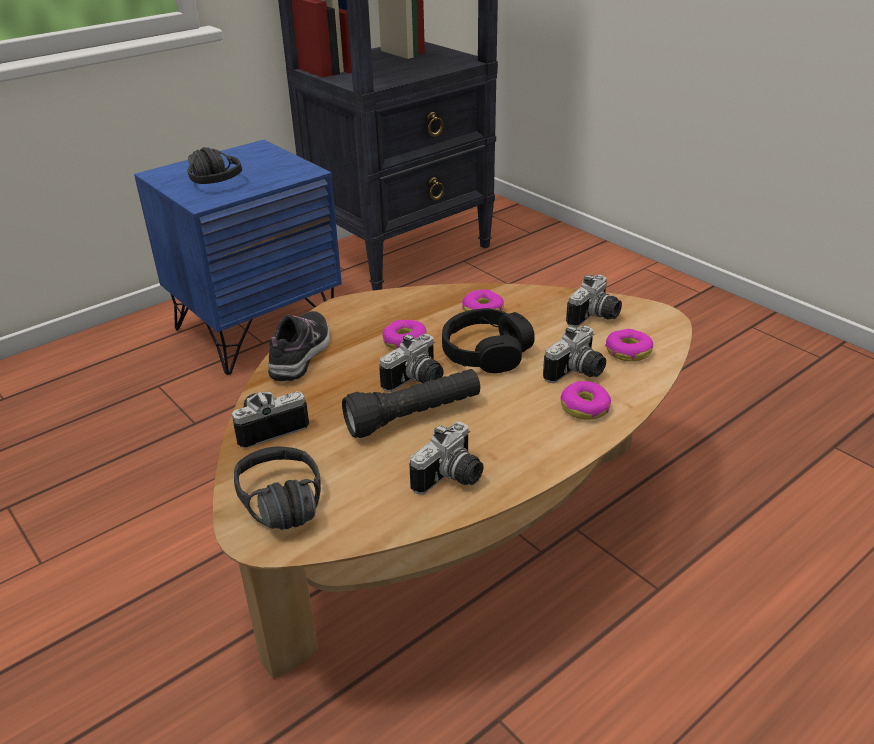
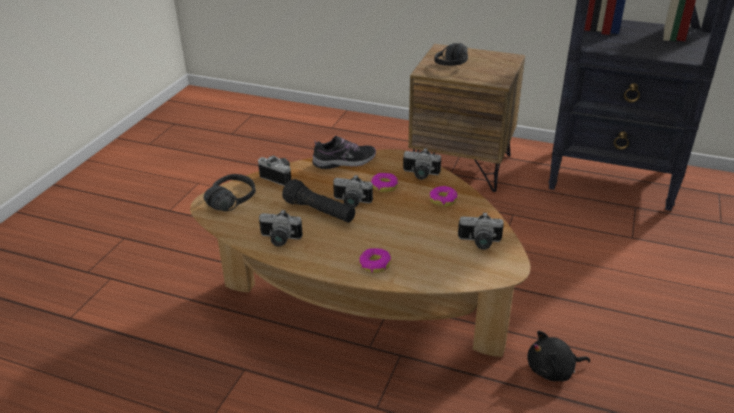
camera: 60 degrees right, 0 degrees up
blue nightstand [134,140,342,375] -> brown nightstand [408,44,525,192]
black headphones [442,308,535,373] -> none
camera [543,325,606,383] -> camera moved to [403,148,441,180]
donut [605,329,653,362] -> none
none -> black plush toy [527,331,590,381]

